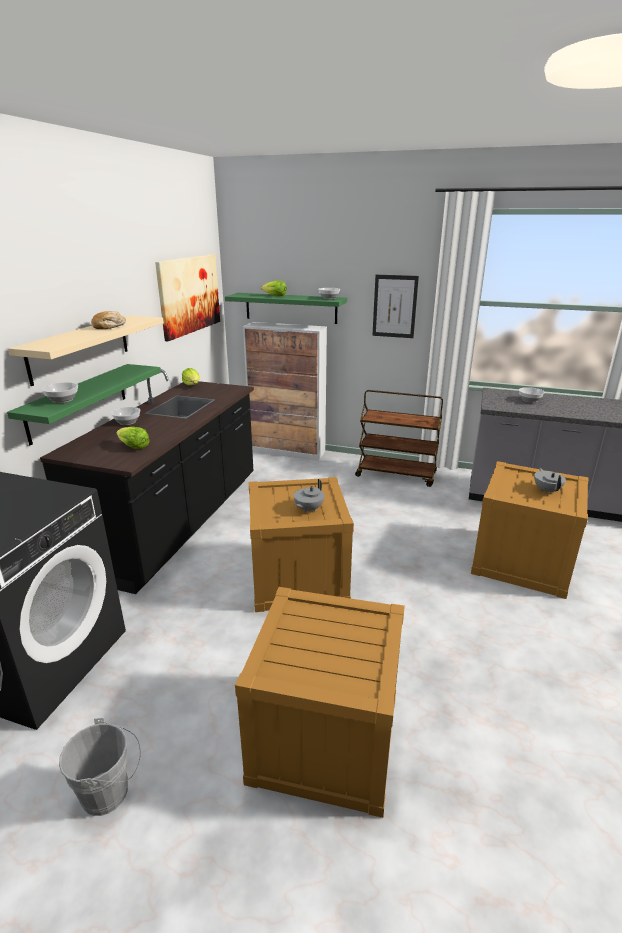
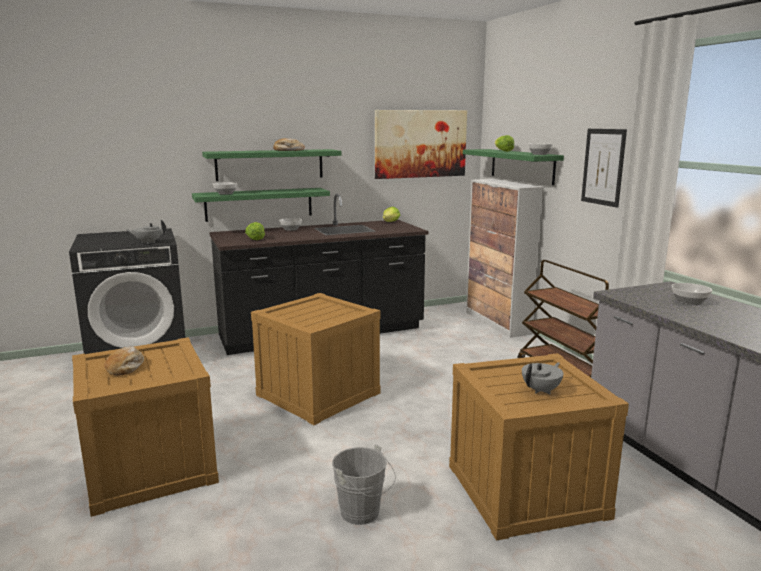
camera: 50 degrees right, 10 degrees down
beige shelf [8,315,164,386] -> green shelf [202,149,342,181]
grey bucket [59,717,141,816] -> grey bucket moved to [332,444,396,525]
grey teapot [294,479,325,513] -> grey teapot moved to [126,220,166,244]
none -> bread [104,346,144,376]

